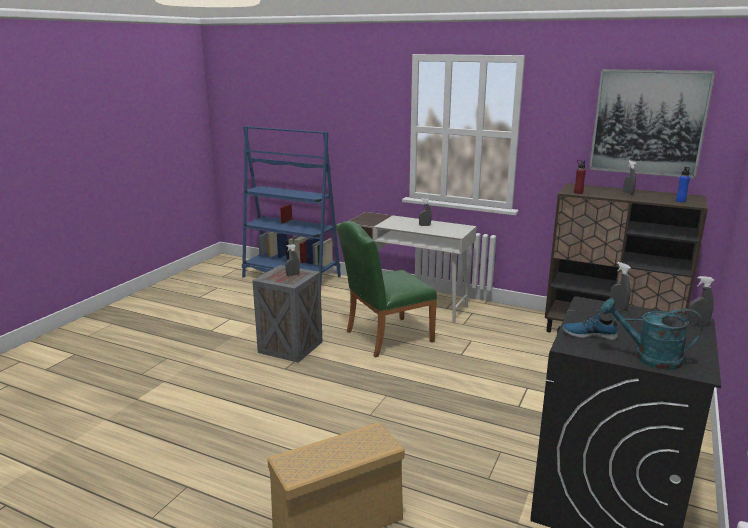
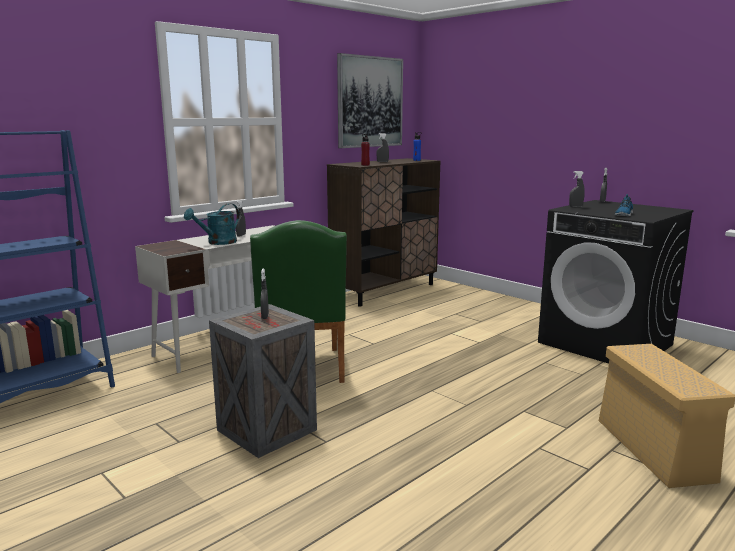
camera: 70 degrees left, 5 degrees down
turquoise watering can [600,298,703,370] -> turquoise watering can moved to [184,203,239,245]

